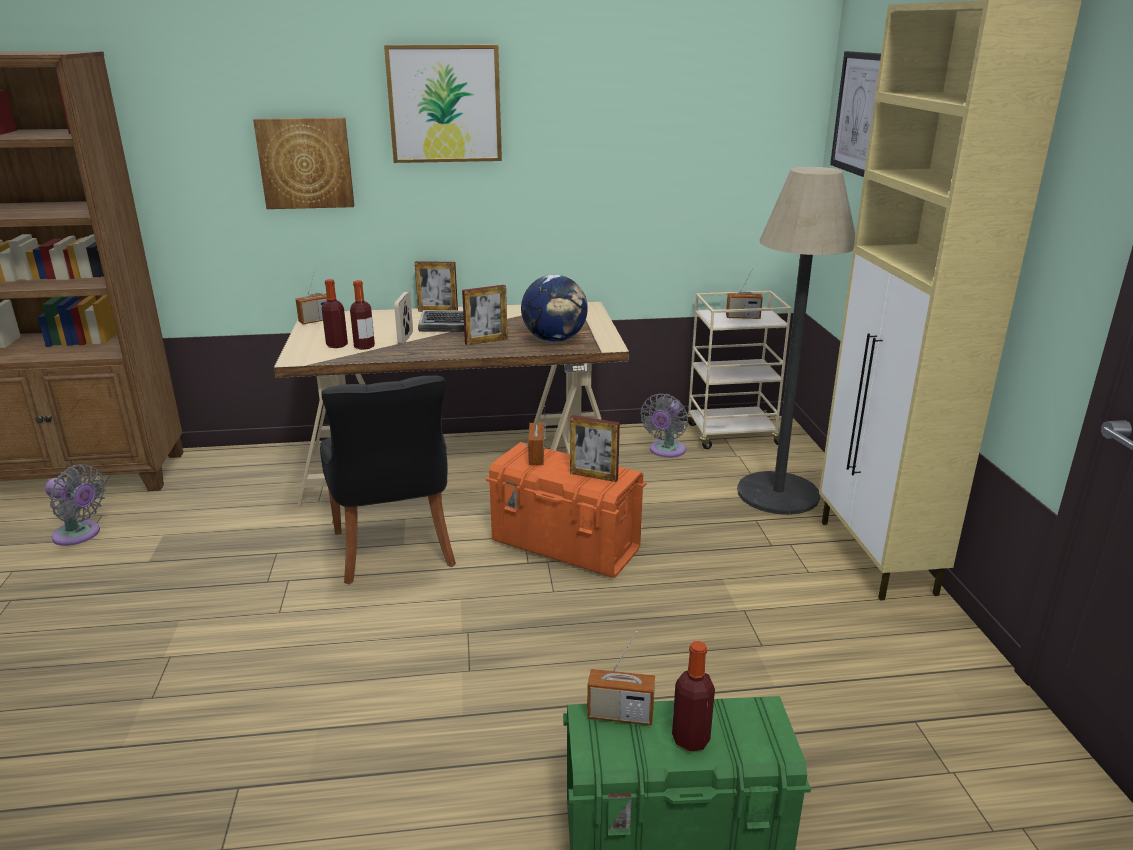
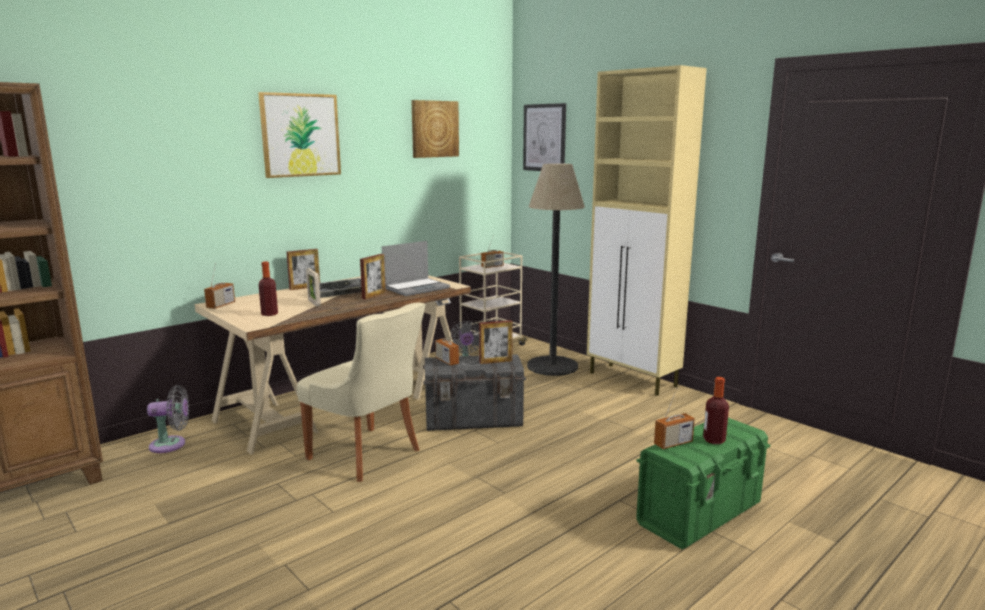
camera: 35 degrees left, 10 degrees down
grey fan [45,464,106,546] -> grey fan moved to [147,385,189,453]
picture [253,118,355,209] -> picture moved to [411,100,459,158]
black chair [320,375,456,585] -> beige chair [297,302,425,482]
bottle [350,280,375,350] -> none
orange storage box [486,442,646,578] -> grey storage box [423,354,526,431]
globe [521,275,588,342] -> laptop [382,241,450,296]

